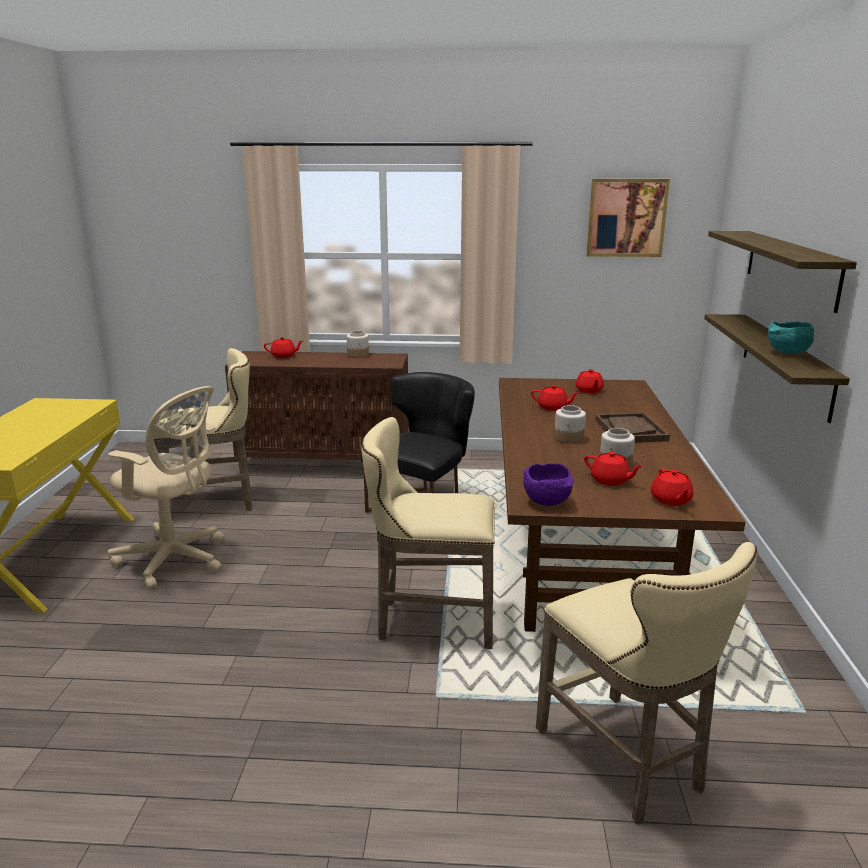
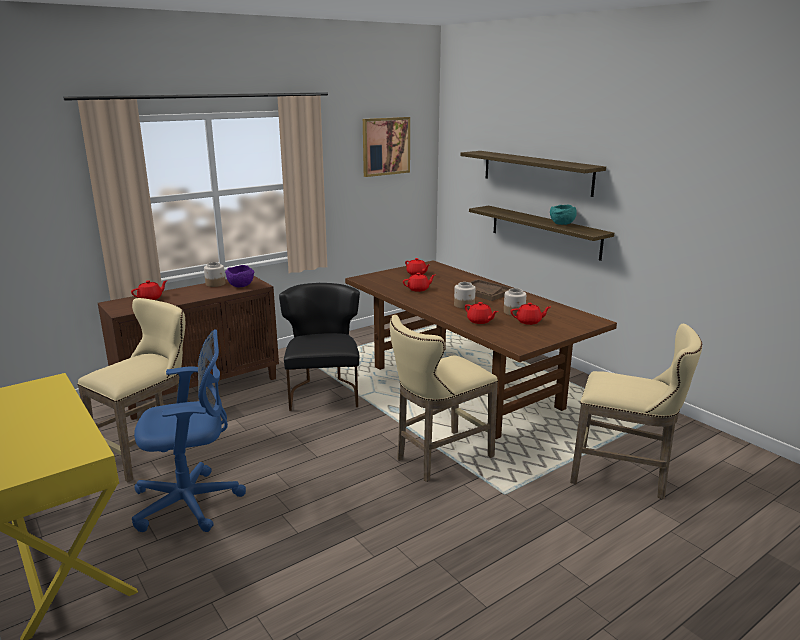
camera: 40 degrees left, 0 degrees up
beige office chair [108,386,224,590] -> blue office chair [132,329,246,532]
purple bowl [523,463,574,506] -> purple bowl moved to [225,265,254,287]
red teapot [651,469,693,506] -> red teapot moved to [465,302,498,324]

